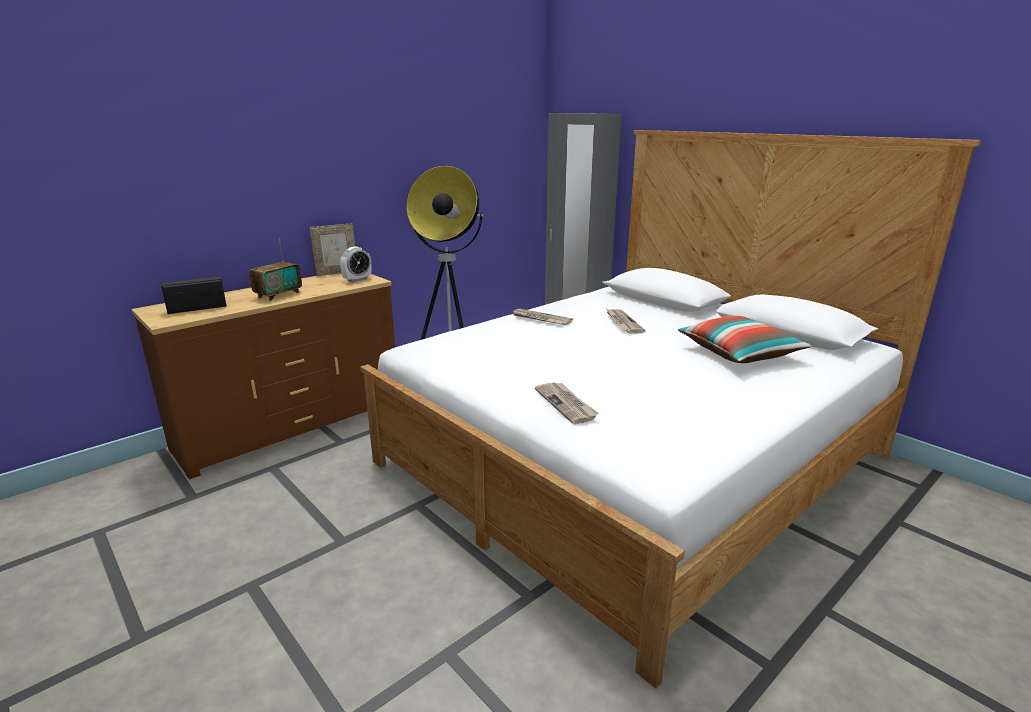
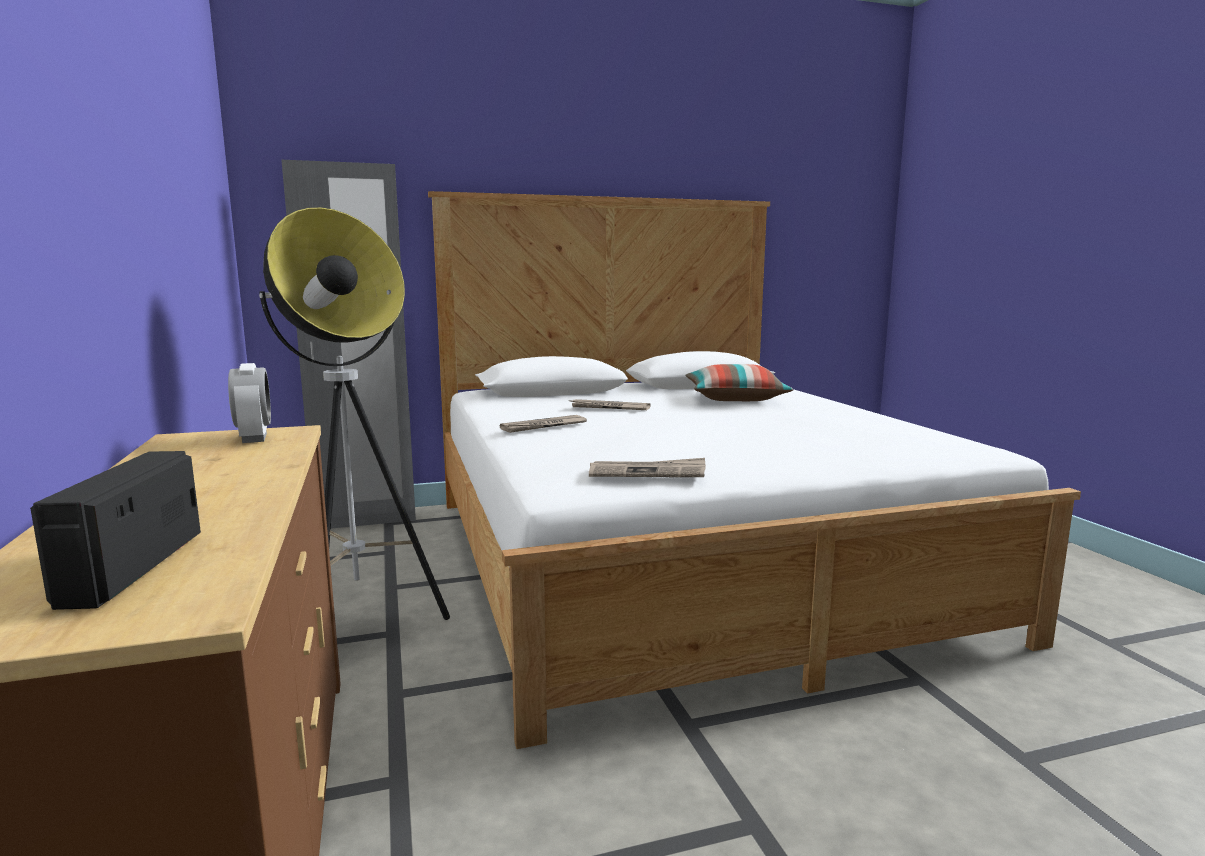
camera: 65 degrees left, 10 degrees down
radio [249,238,302,301] -> none
picture frame [309,223,355,276] -> none
newspaper [535,382,599,424] -> newspaper moved to [589,458,706,477]

